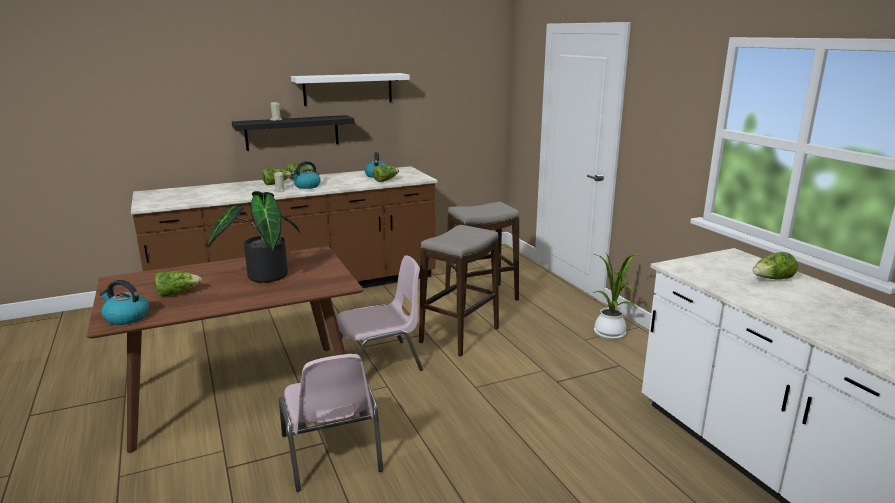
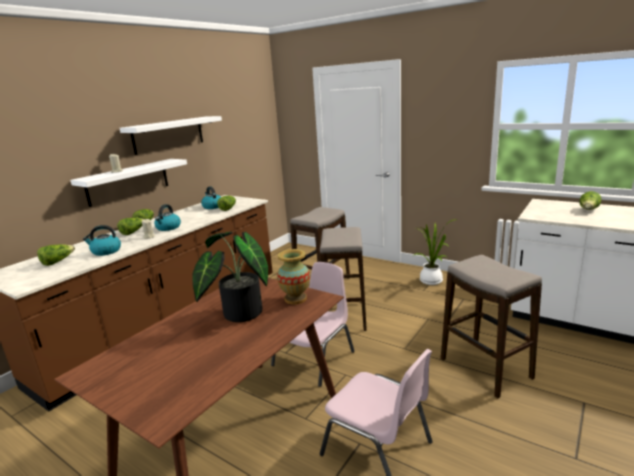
camera: 30 degrees left, 0 degrees up
kettle [99,280,149,325] -> kettle moved to [83,225,121,256]
lettuce [155,271,202,296] -> lettuce moved to [37,244,75,266]
black shelf [232,115,354,151] -> white shelf [70,159,187,207]
none -> vase [277,249,310,305]
none -> stool [441,255,542,398]

